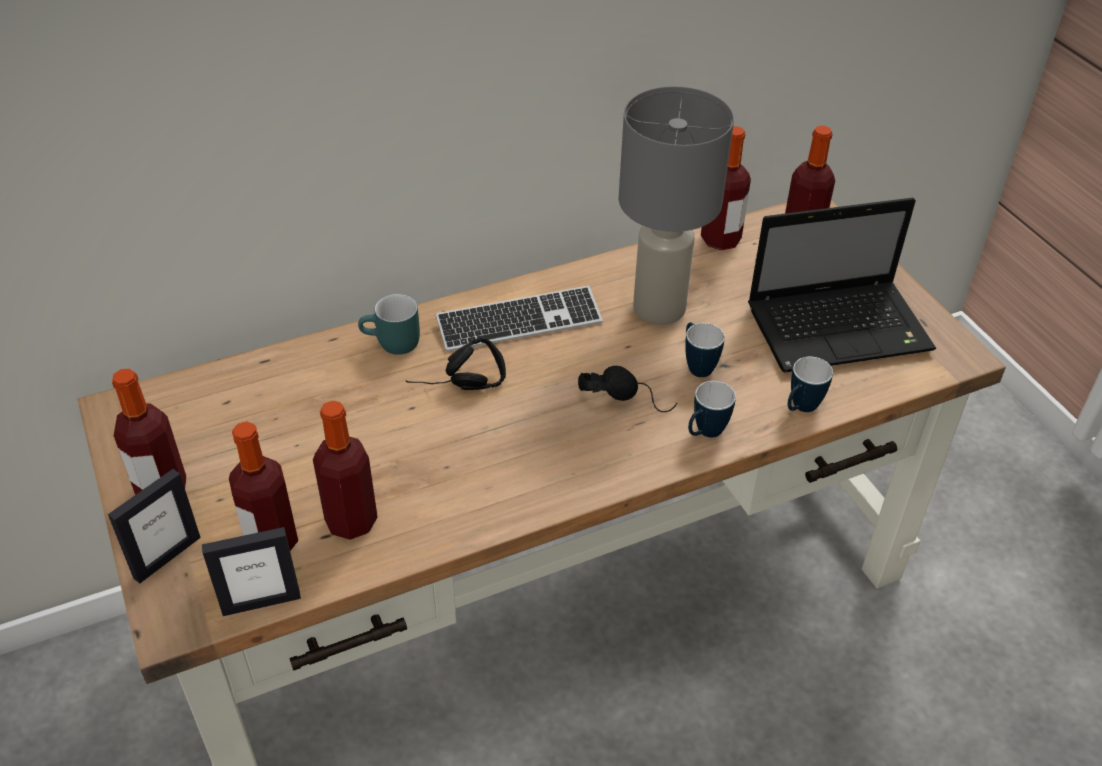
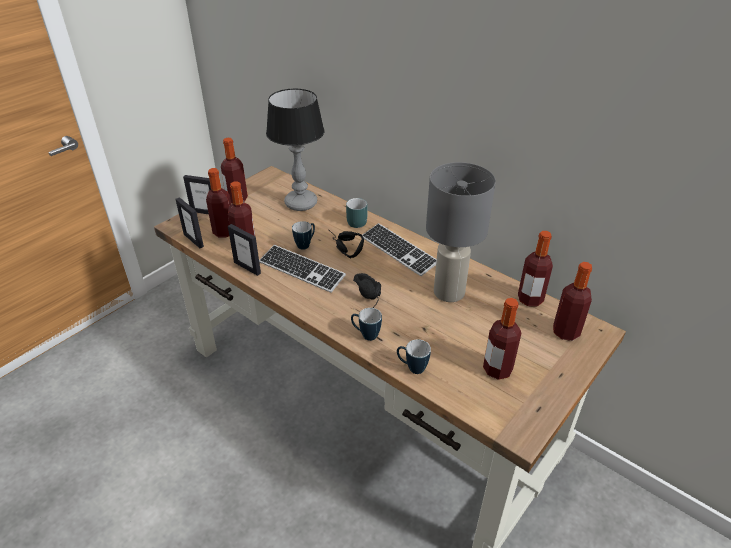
camera: 65 degrees right, 5 degrees down
mug [685,322,725,377] -> mug moved to [292,221,315,250]
laptop [748,198,936,373] -> bottle [483,298,522,380]
none -> picture frame [228,224,261,276]
none -> keyboard [259,245,346,293]
none -> table lamp [266,89,325,211]

